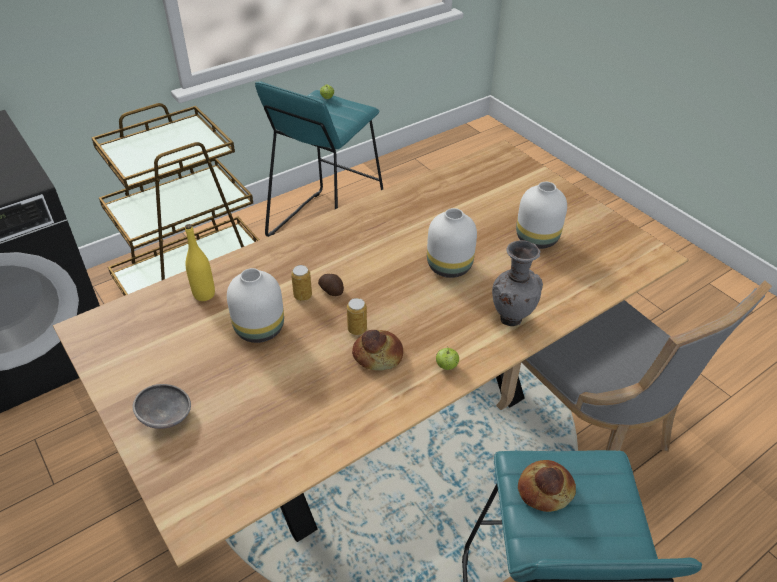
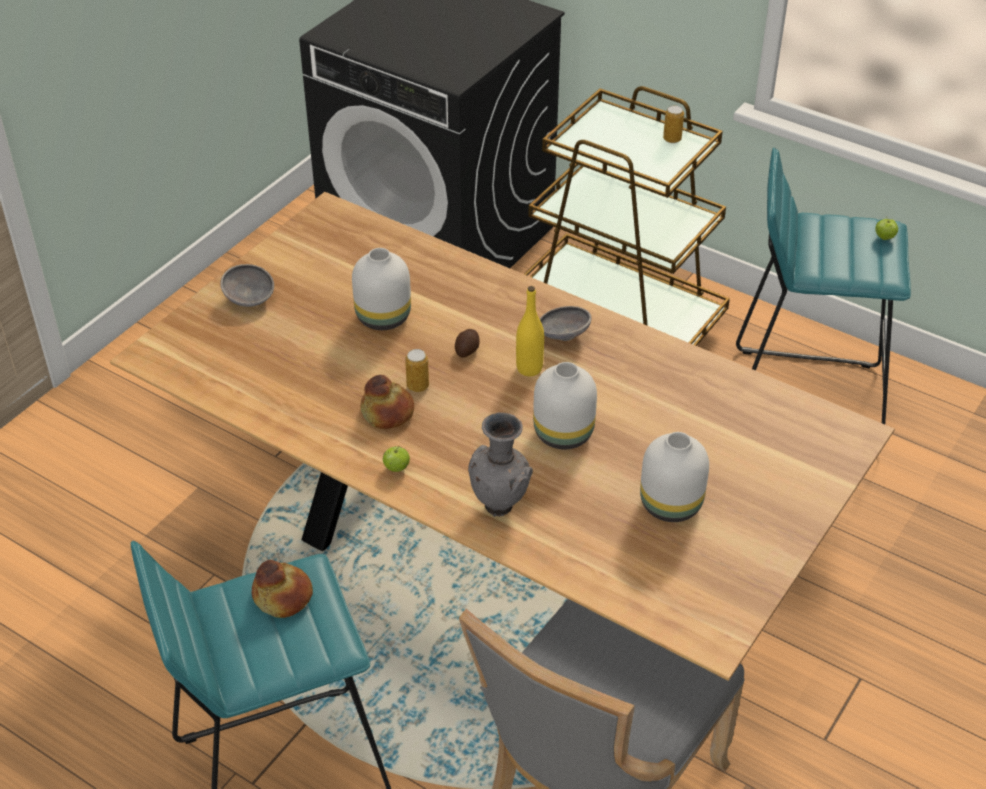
camera: 70 degrees right, 0 degrees up
yellow bottle [185,224,215,301] -> yellow bottle moved to [516,286,544,376]
can [291,265,312,301] -> can moved to [663,105,684,143]
none -> grey bowl [540,306,592,341]

